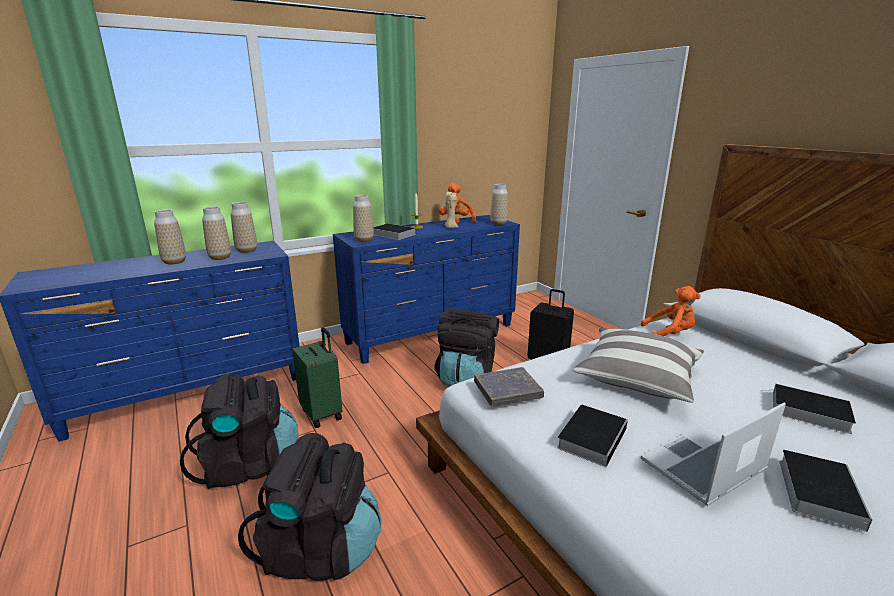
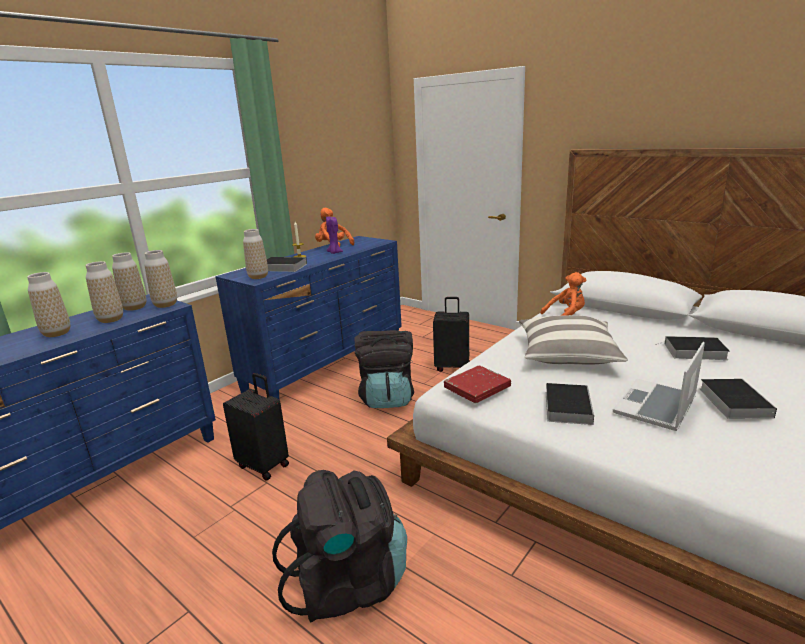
camera: 20 degrees left, 0 degrees up
black backpack [180,374,299,490] -> none
green suitcase [292,327,342,428] -> black suitcase [223,373,289,481]
beige candle [444,192,458,228] -> purple candle [326,217,343,254]
grey book [474,367,544,407] -> red book [444,366,511,403]
vase [490,184,508,225] -> vase moved to [145,250,177,308]

